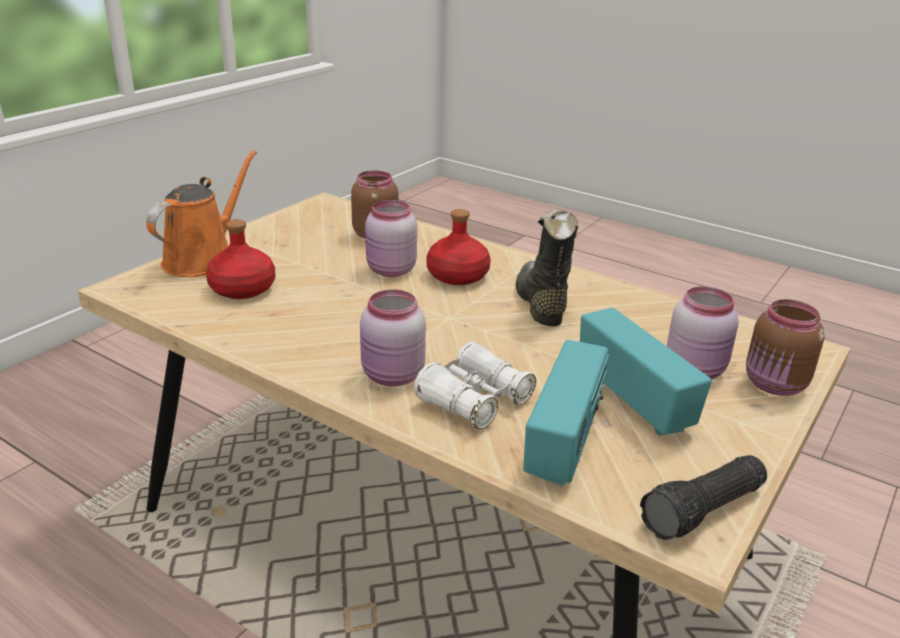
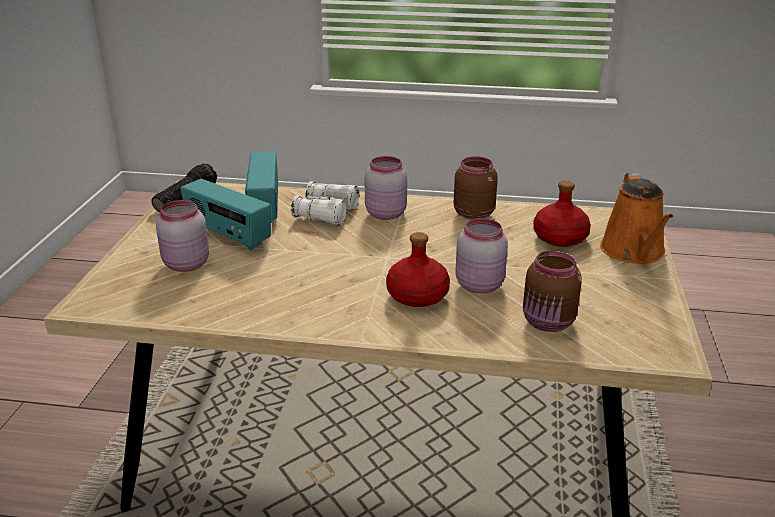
camera: 155 degrees right, 0 degrees up
black boot [516,209,578,326] -> none
brown jar [746,299,824,396] -> brown jar moved to [454,156,498,220]

